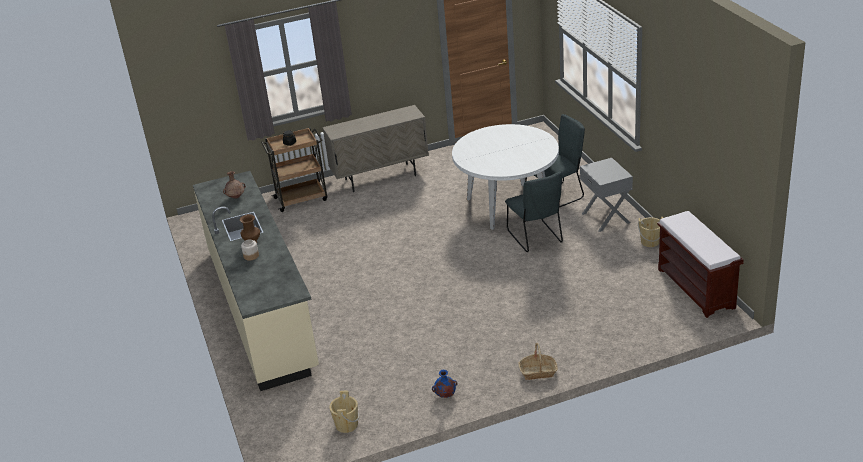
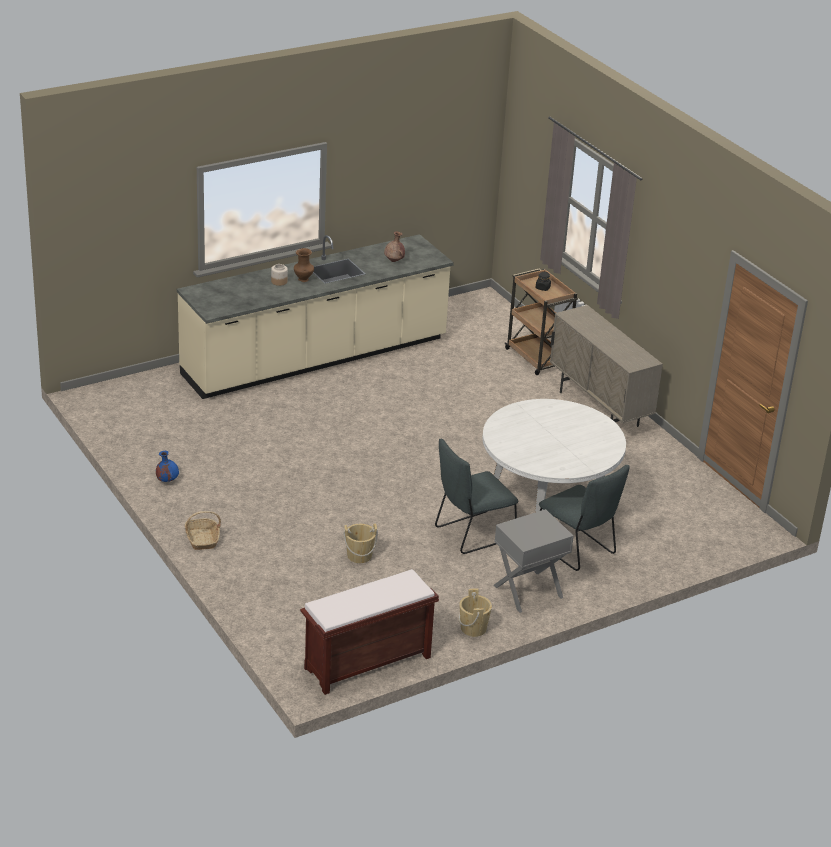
camera: 75 degrees right, 0 degrees up
beige bucket [329,391,359,433] -> beige bucket moved to [343,523,378,563]

